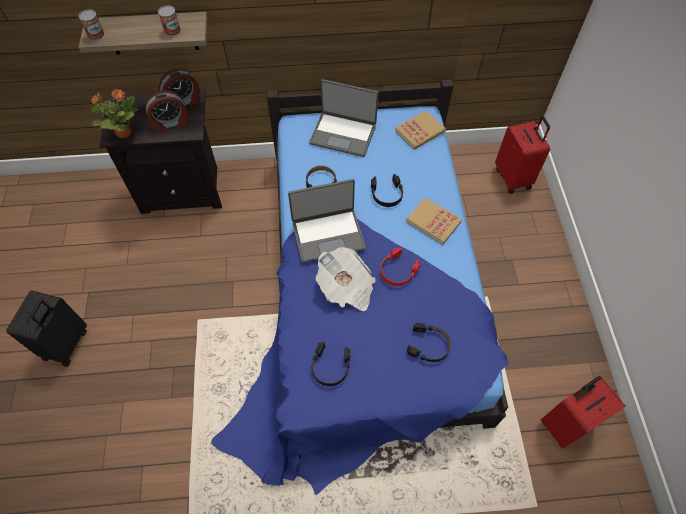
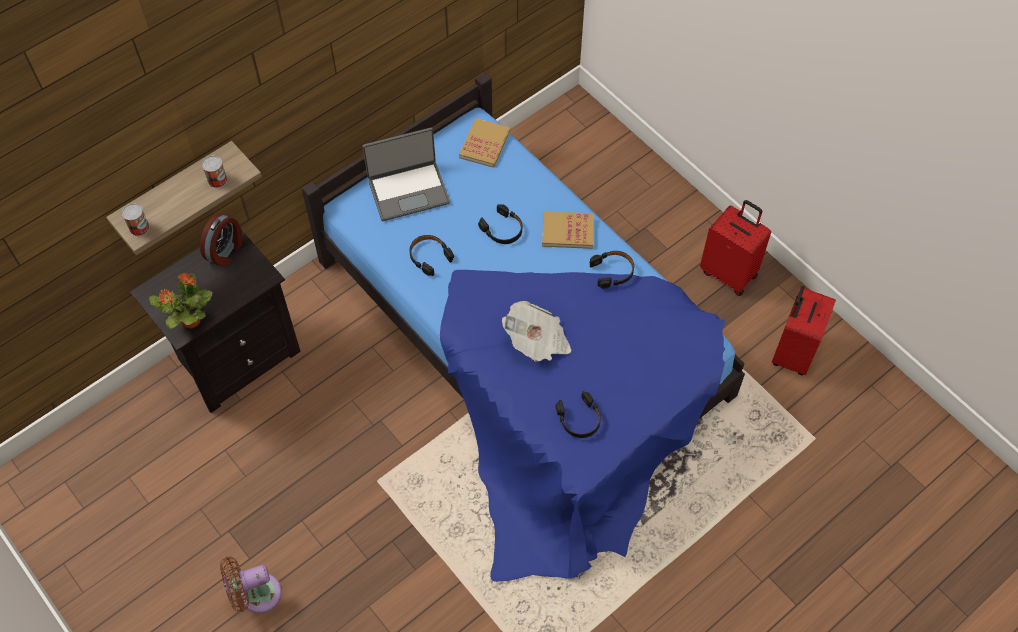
camera: 35 degrees left, 0 degrees up
black suitcase [6,291,87,367] -> brown fan [220,556,282,613]
alarm clock [146,90,188,133] -> none
laptop [288,179,366,263] -> none
red headphones [380,248,421,286] -> none
black headphones [407,323,451,362] -> black headphones moved to [590,251,634,289]
red suitcase [495,116,550,194] -> red suitcase moved to [700,200,771,296]

